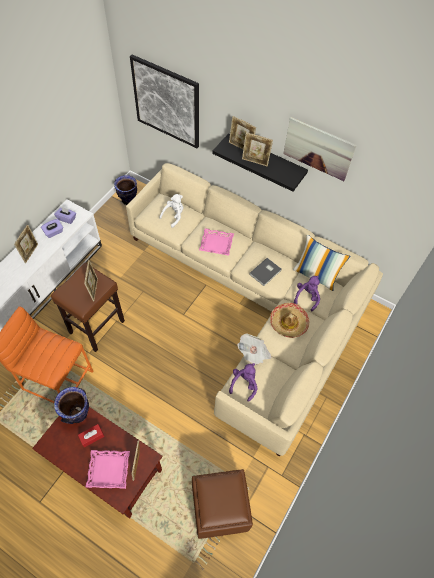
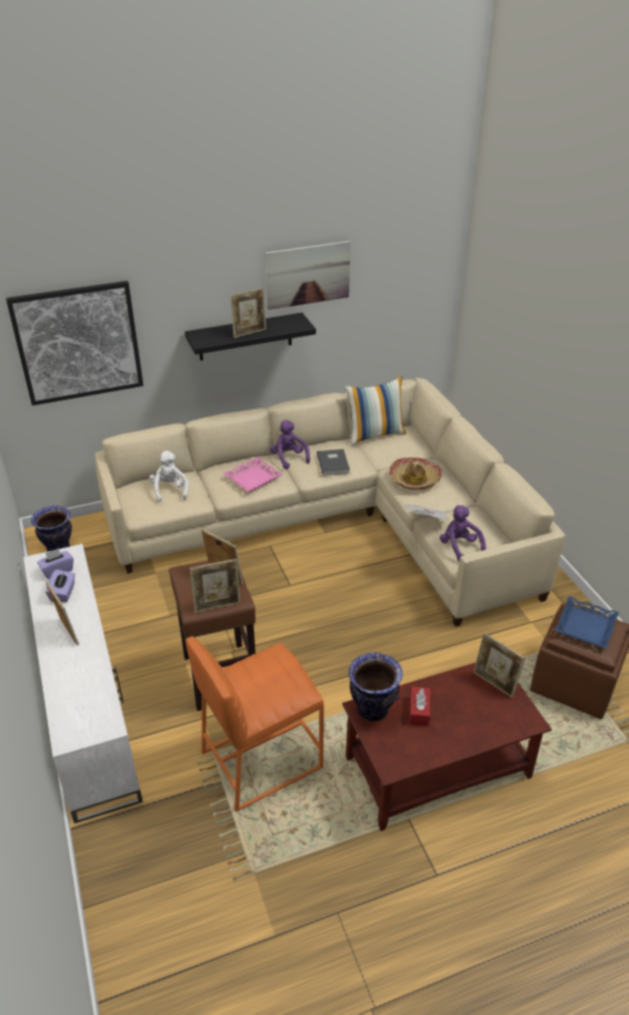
camera: 50 degrees left, 20 degrees down
pink tray [85,450,130,489] -> none
picture frame [229,116,256,149] -> picture frame moved to [190,559,240,613]
purple plush toy [294,276,320,312] -> purple plush toy moved to [270,420,310,470]
none -> blue tray [555,596,619,649]

